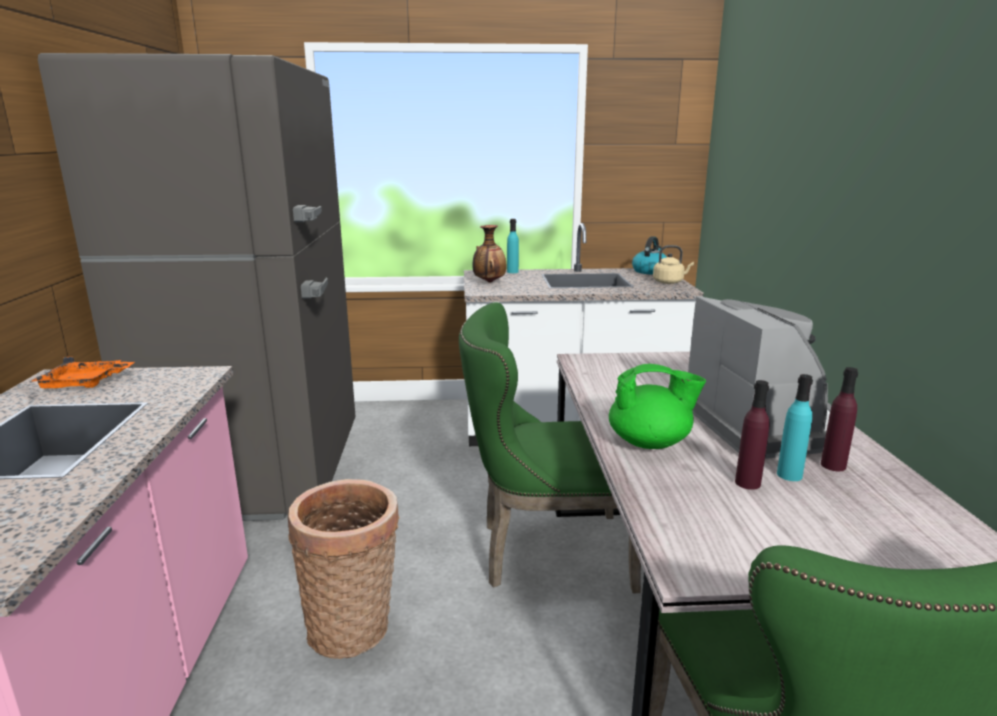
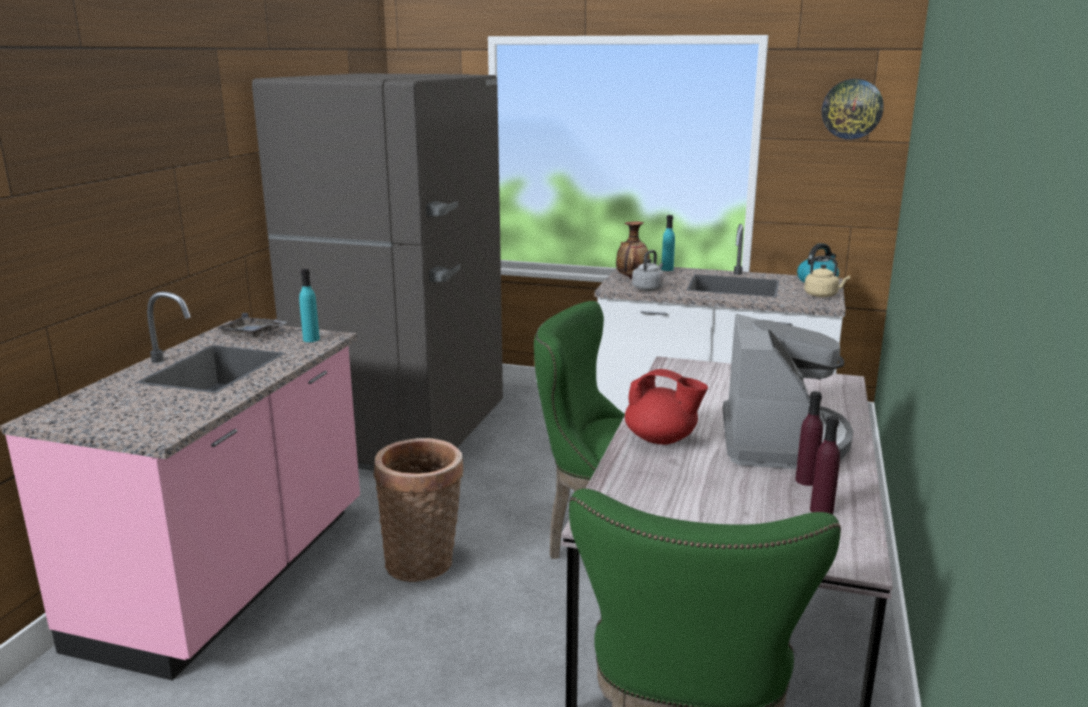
camera: 20 degrees right, 0 degrees up
orange tray [31,357,135,388] -> grey tray [217,313,287,338]
green teapot [609,364,706,449] -> red teapot [625,369,708,445]
purple bottle [735,380,770,490] -> purple bottle moved to [810,416,840,514]
turquoise bottle [777,374,813,481] -> turquoise bottle moved to [299,269,320,342]
none -> grey kettle [632,250,664,291]
none -> wall clock [822,79,884,139]

